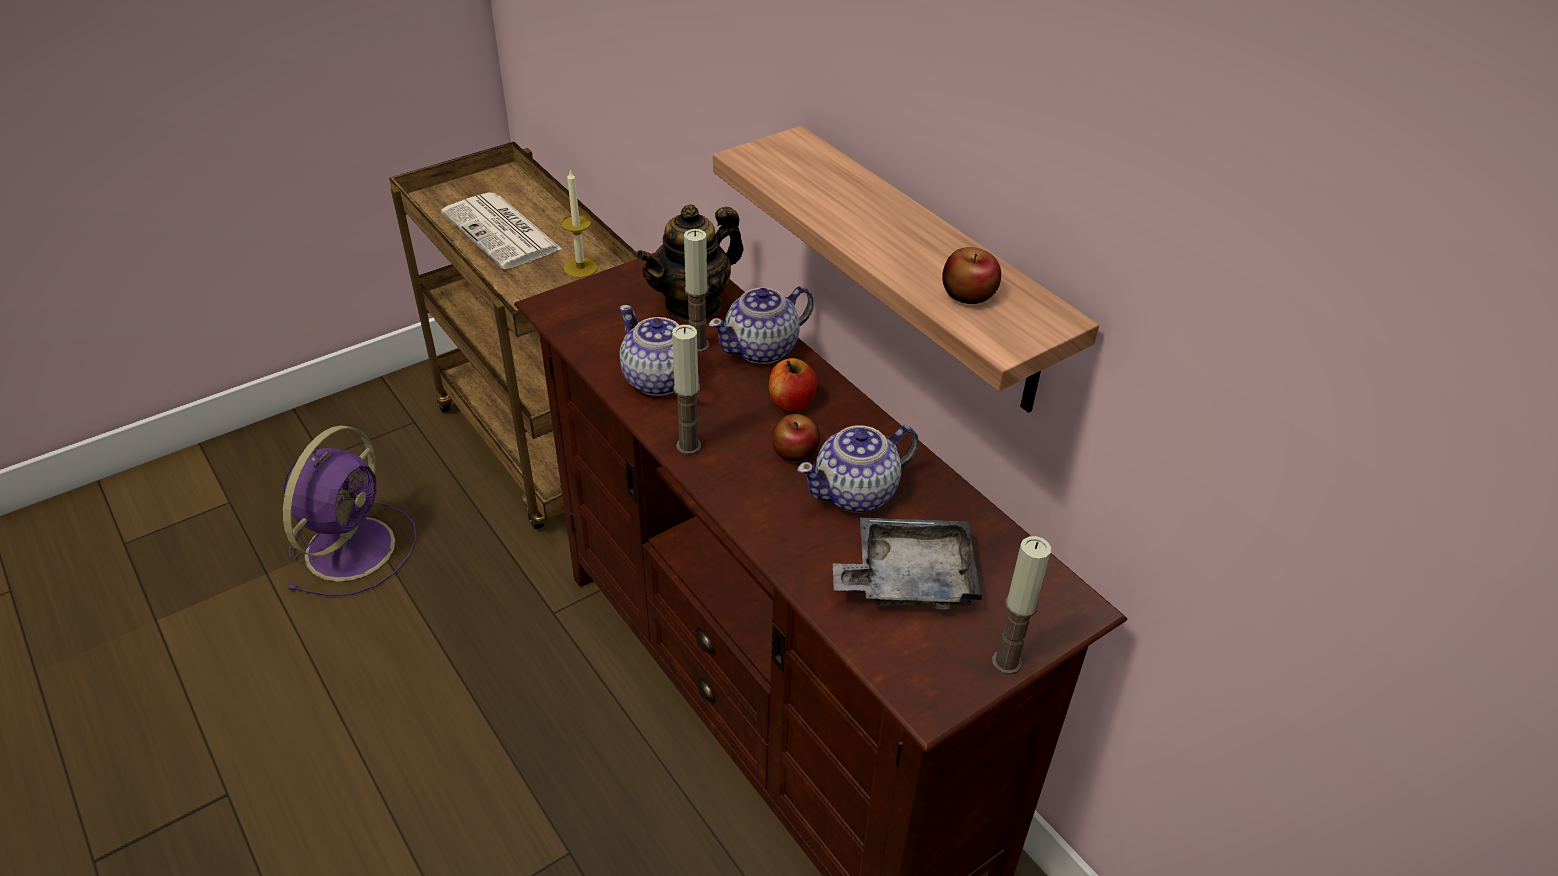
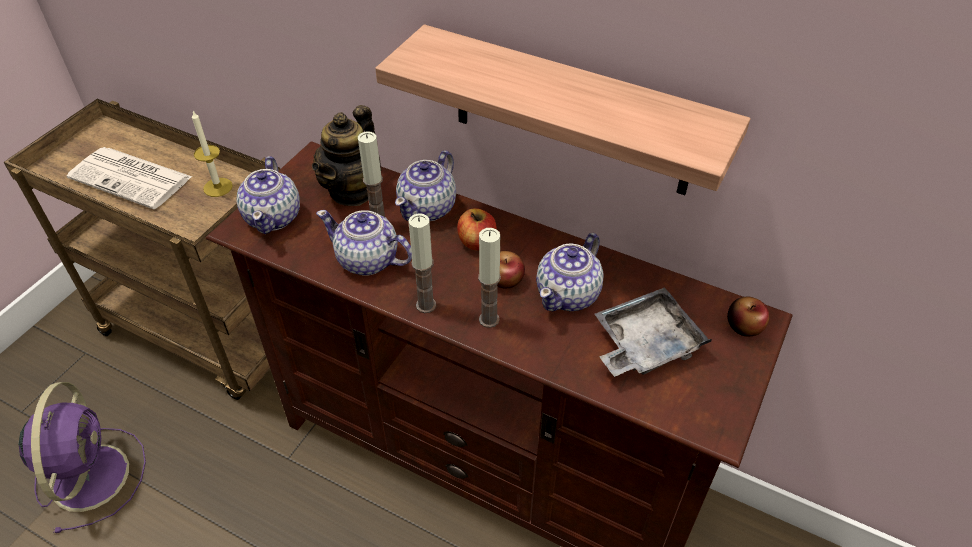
camera: 25 degrees left, 5 degrees up
apple [942,247,1001,304] -> apple moved to [727,297,769,337]
candle [992,536,1051,675] -> candle moved to [478,228,501,328]
none -> teapot [237,156,300,234]

